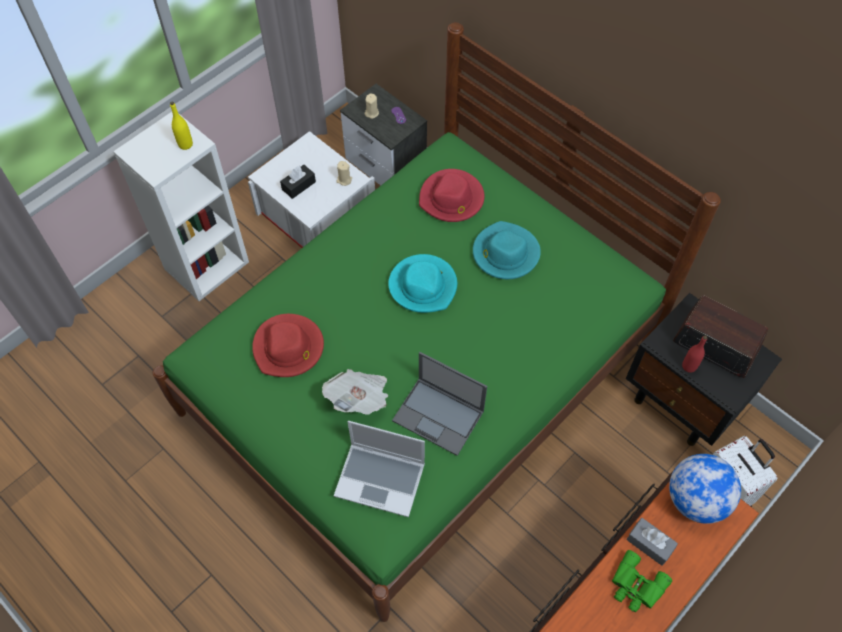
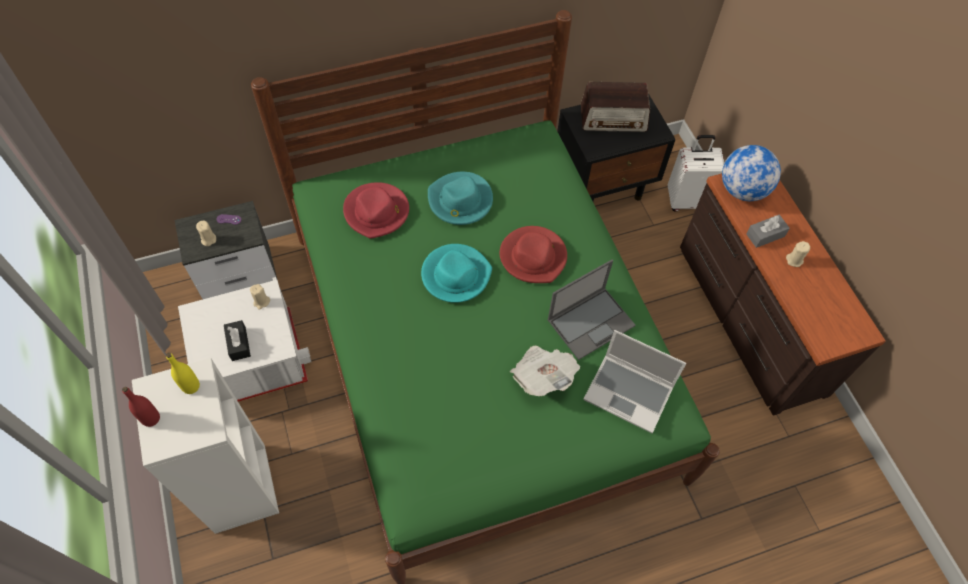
camera: 65 degrees left, 0 degrees up
red hat [252,314,324,377] -> red hat moved to [500,226,567,283]
laptop [334,421,425,517] -> laptop turned 75 degrees clockwise [583,330,686,433]
green binoculars [612,550,672,612] -> beige candle [786,241,810,267]
radio [673,296,768,378] -> radio turned 150 degrees counterclockwise [581,82,650,132]
red bottle [682,335,707,373] -> red bottle moved to [122,387,160,427]

